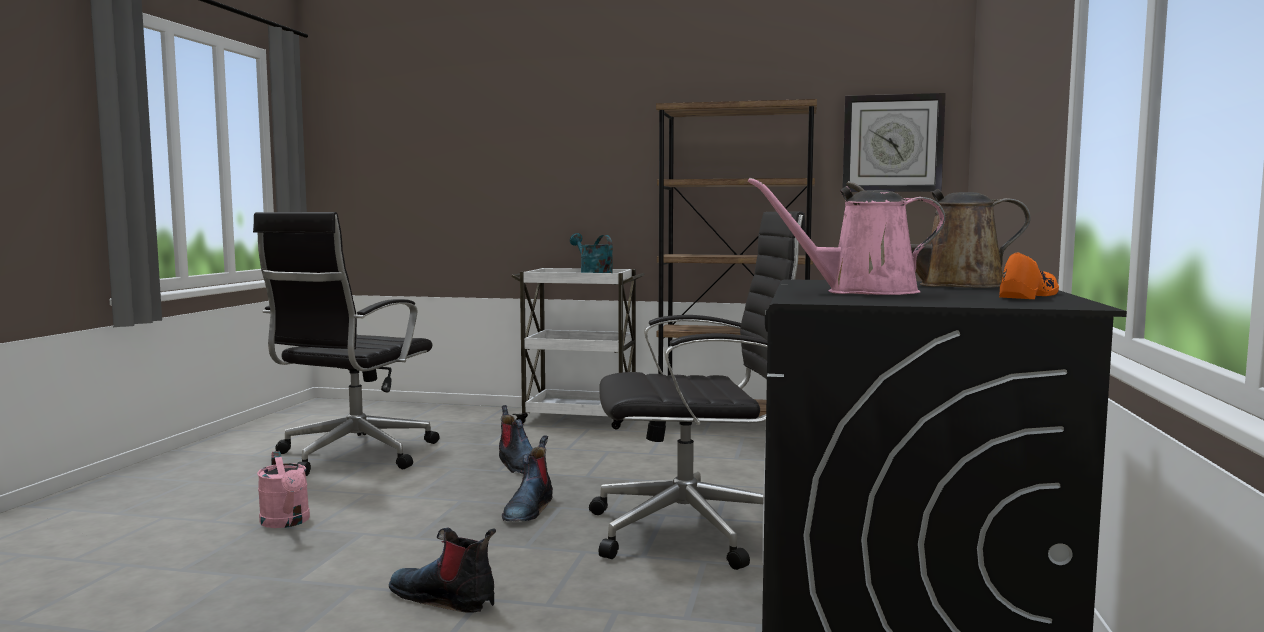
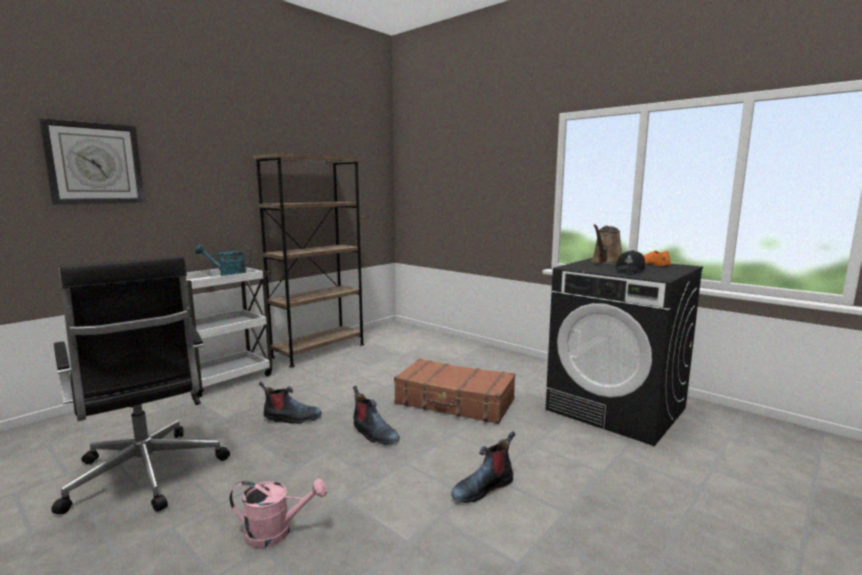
camera: 60 degrees left, 5 degrees up
black office chair [589,211,806,570] -> brown suitcase [394,359,515,424]
pink watering can [748,178,945,295] -> black cap [616,250,645,274]
wall clock [843,93,946,192] -> wall clock moved to [39,118,145,205]

